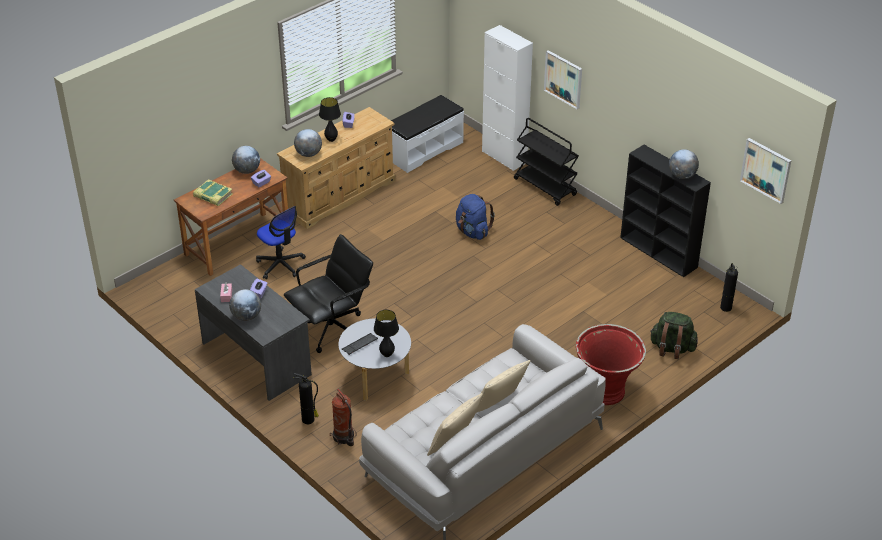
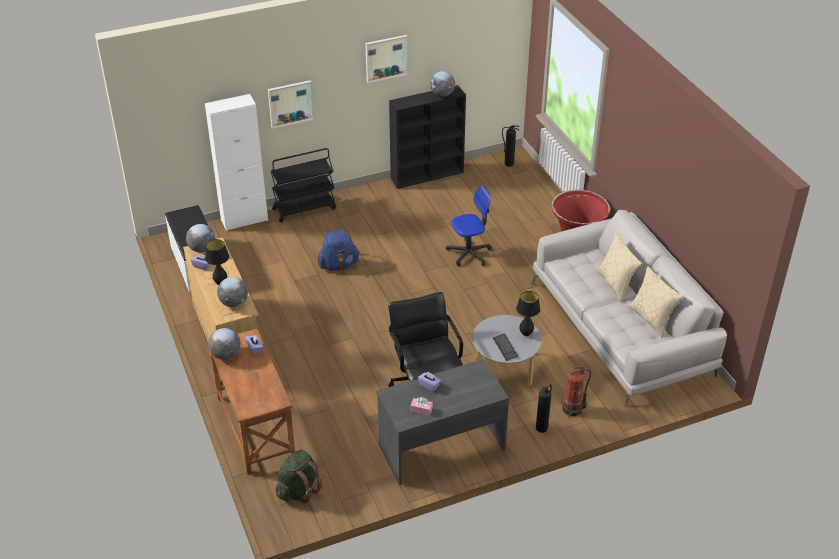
camera: 70 degrees left, 0 degrees up
book [193,179,233,206] -> none
globe [229,289,261,321] -> globe moved to [186,224,215,253]
office chair [256,206,306,279] -> office chair moved to [446,185,492,267]
green backpack [650,312,698,359] -> green backpack moved to [276,450,322,504]
picture [740,138,791,204] -> picture moved to [365,35,408,83]

